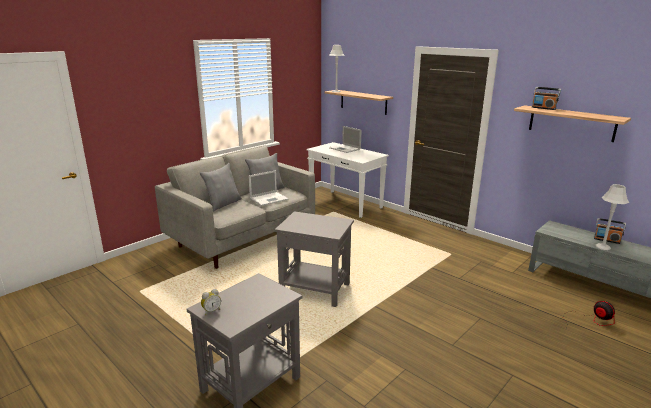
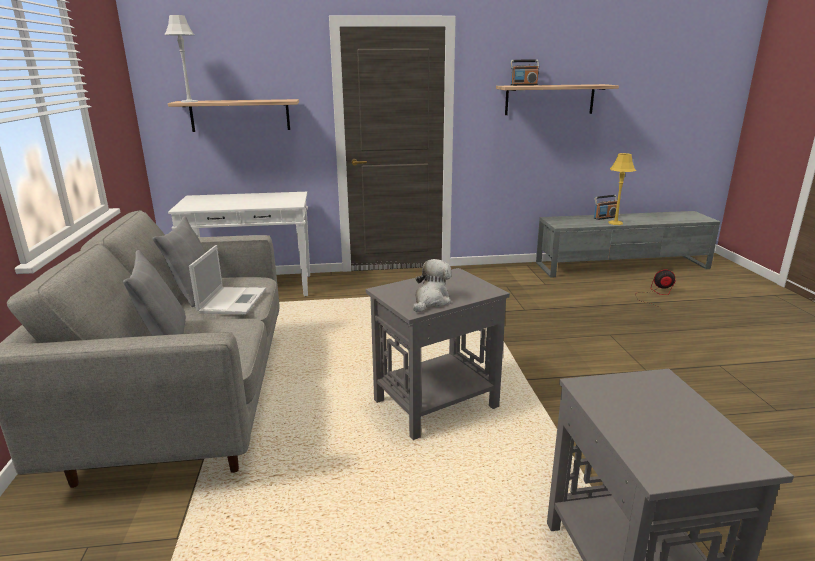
camera: 50 degrees left, 0 degrees up
alarm clock [201,289,221,315] -> none
laptop [329,126,362,153] -> none
grey table lamp [596,184,629,250] -> yellow table lamp [608,153,636,225]
none -> plush toy [413,259,452,312]

